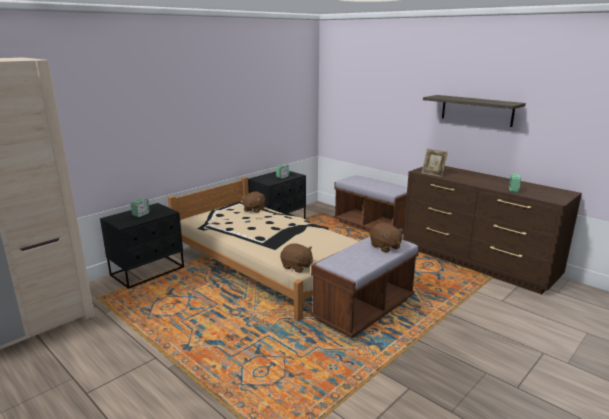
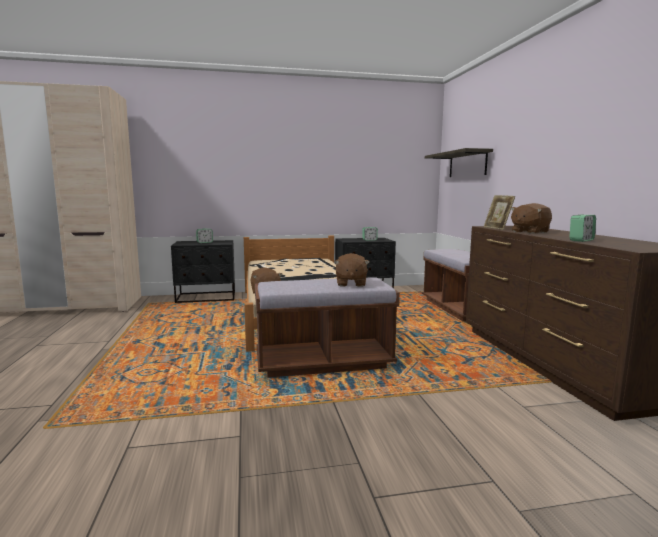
camera: 35 degrees right, 10 degrees down
brown plush toy [242,191,265,213] -> brown plush toy moved to [510,203,552,234]
shelf [423,95,526,127] -> shelf moved to [425,148,493,177]

